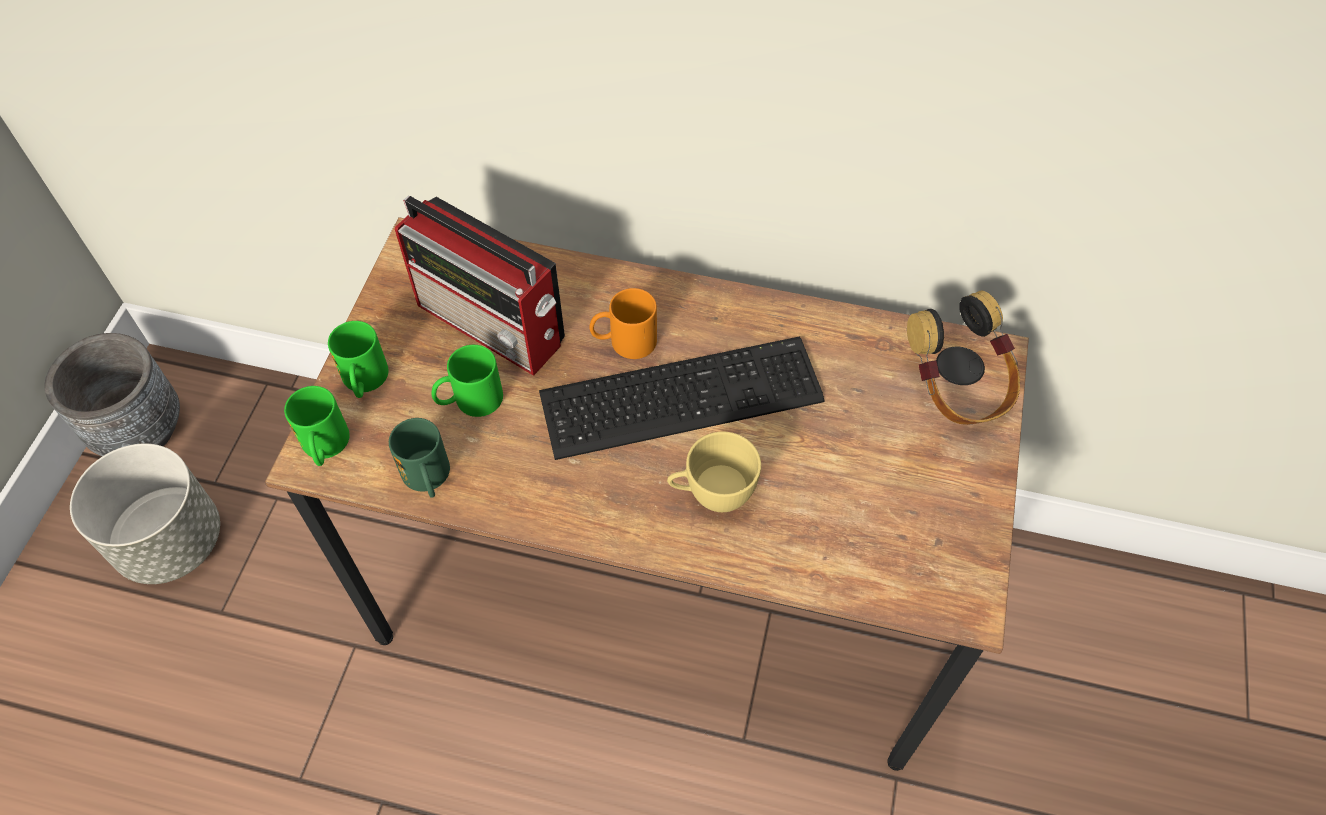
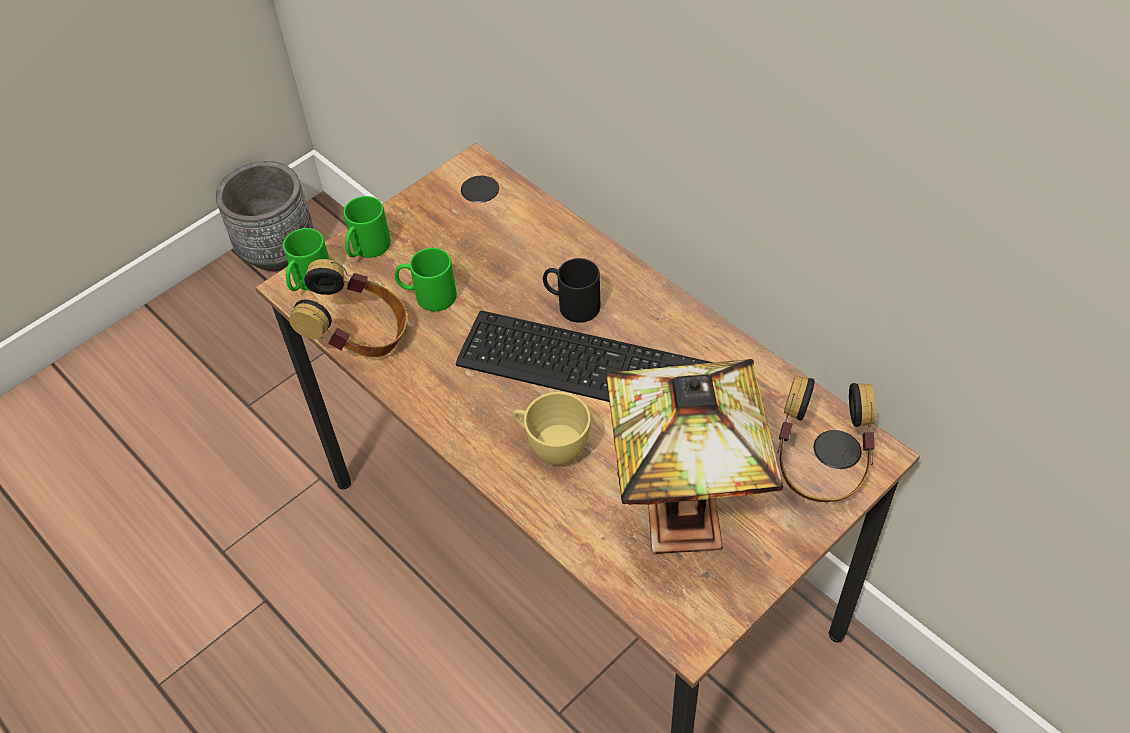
camera: 35 degrees right, 5 degrees down
grey planter [70,443,220,584] -> none
green mug [389,418,450,498] -> headphones [289,259,408,357]
radio [395,196,565,376] -> none
orange mug [589,288,657,359] -> black mug [543,258,600,323]
none -> table lamp [606,359,783,554]

